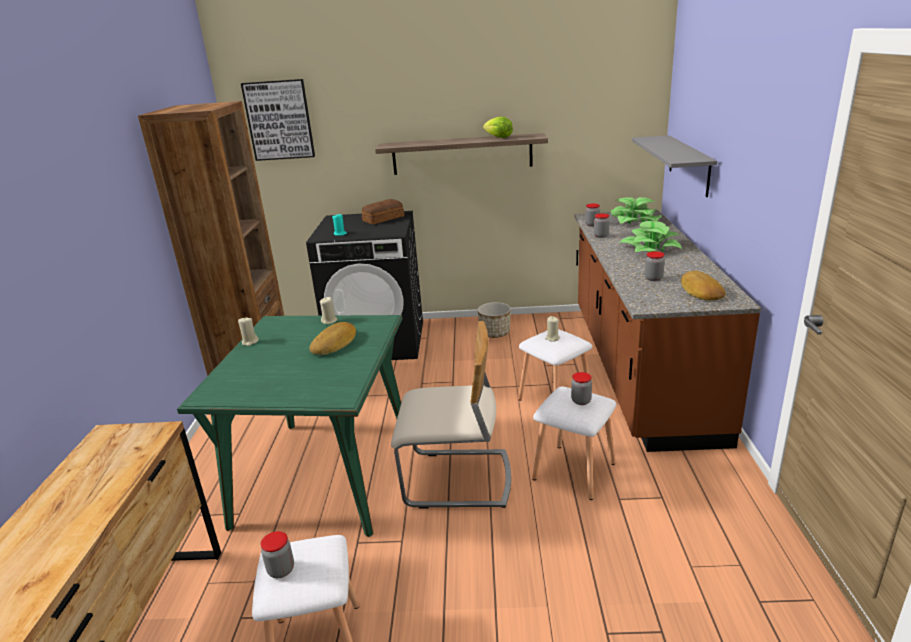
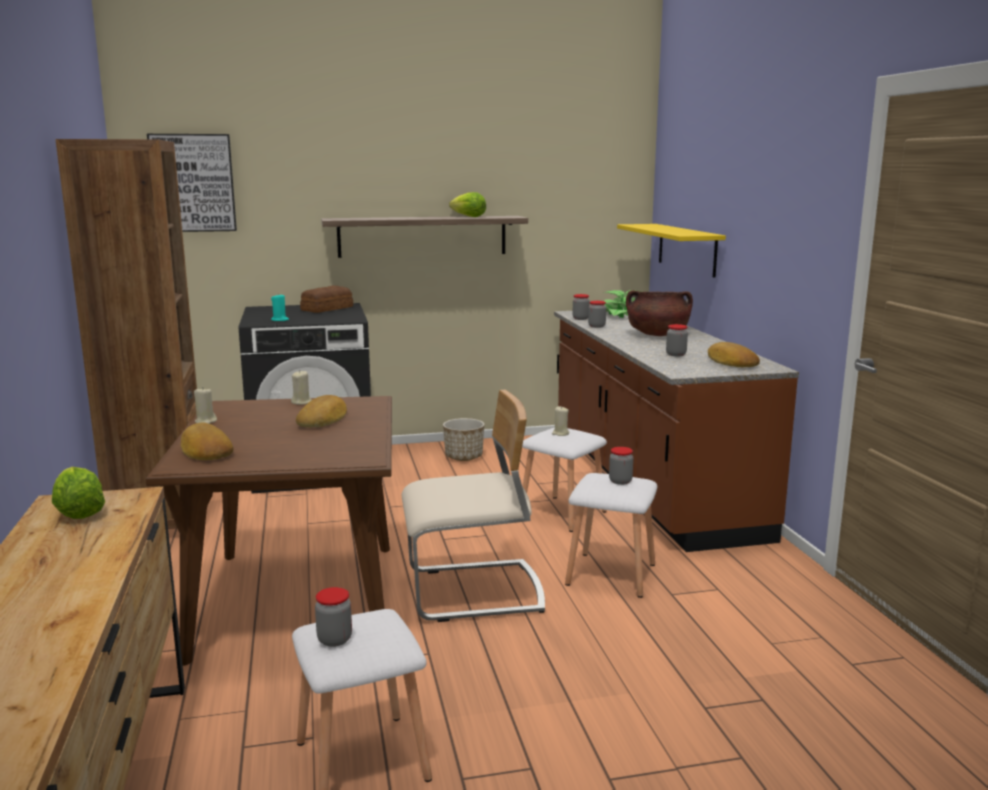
camera: 15 degrees left, 10 degrees down
green dining table [177,315,402,537] -> brown dining table [146,396,392,666]
potted plant [619,221,682,252] -> brown cooking pot [626,290,693,336]
grey shelf [632,135,717,197] -> yellow shelf [617,224,726,277]
none -> lettuce [52,467,105,519]
none -> bread [181,423,234,460]

